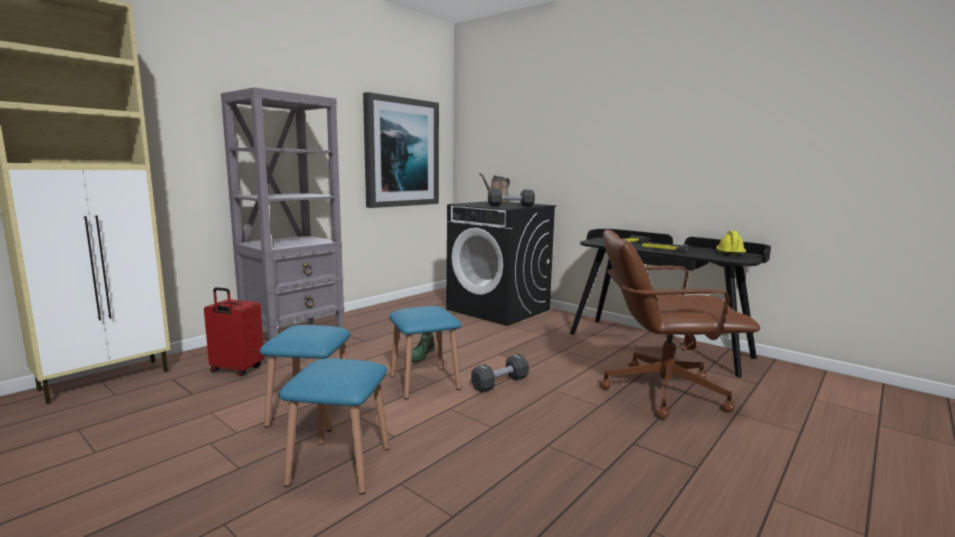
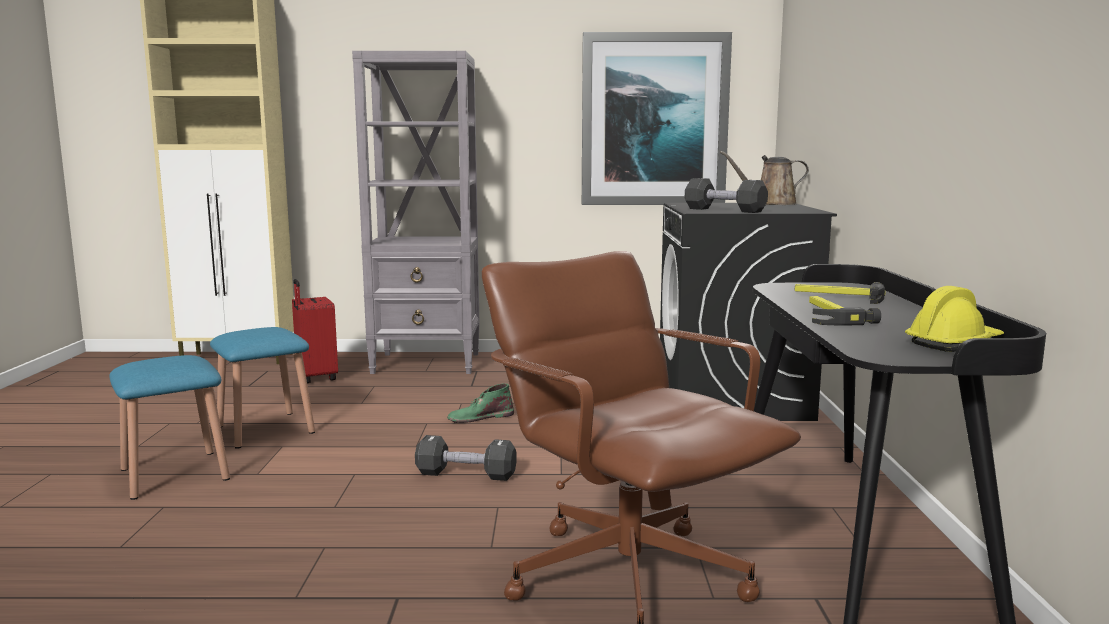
camera: 50 degrees right, 0 degrees up
blue stool [389,306,461,399] -> none

